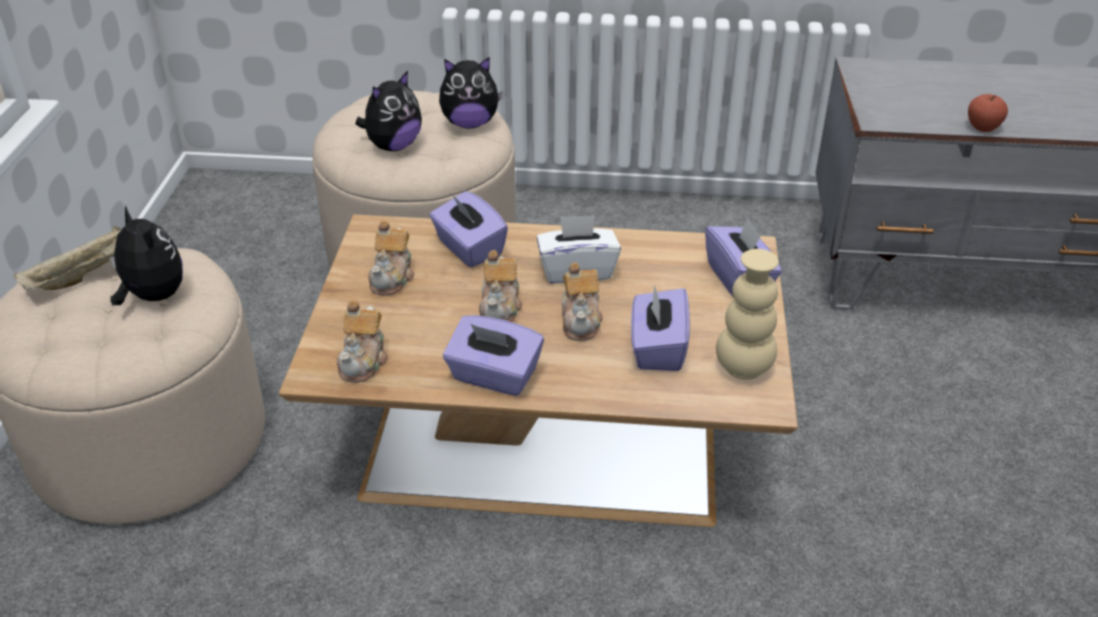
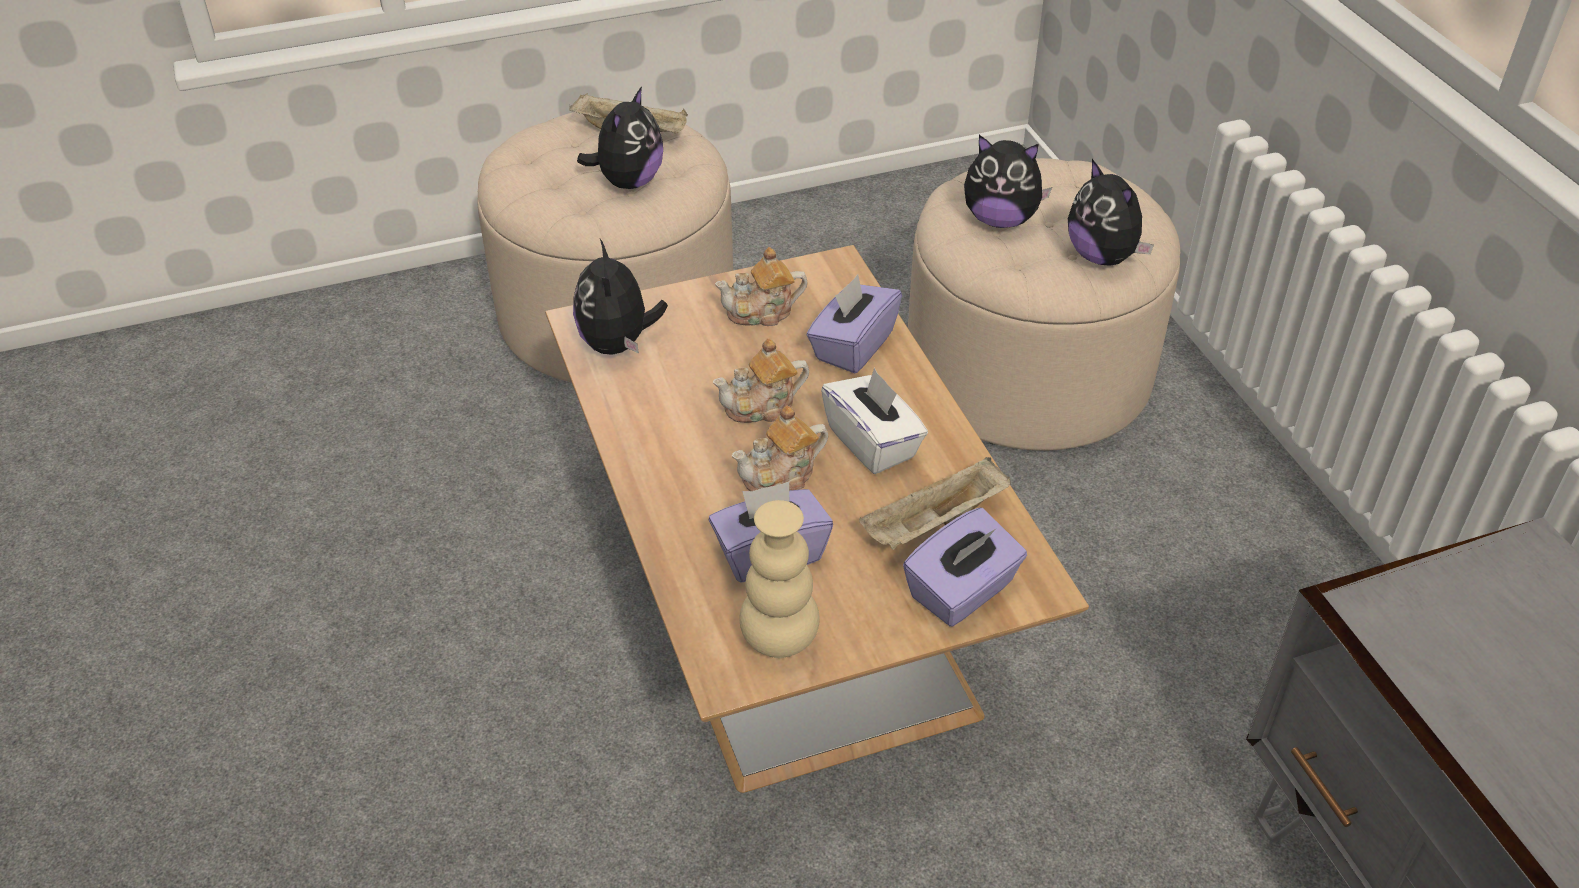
camera: 65 degrees right, 5 degrees up
teapot [337,300,388,383] -> plush toy [573,239,668,355]
purple tissue box [443,315,544,396] -> none
apple [968,94,1008,132] -> none
none -> beige tray [859,457,1011,550]

